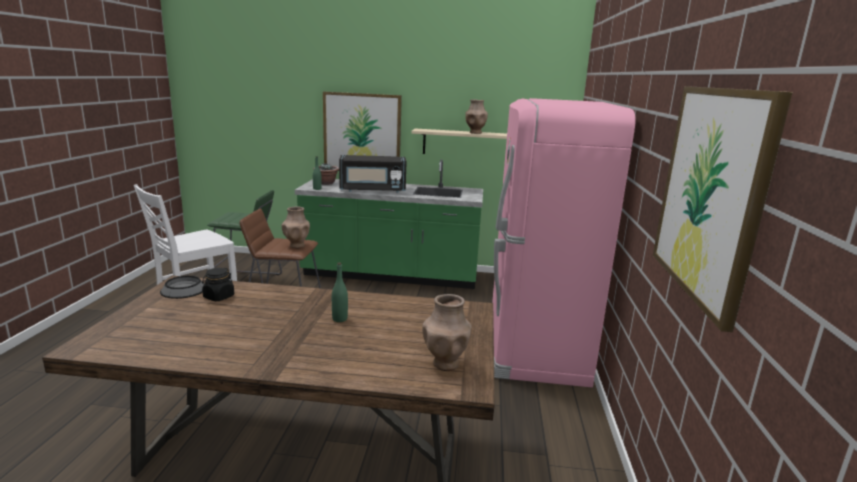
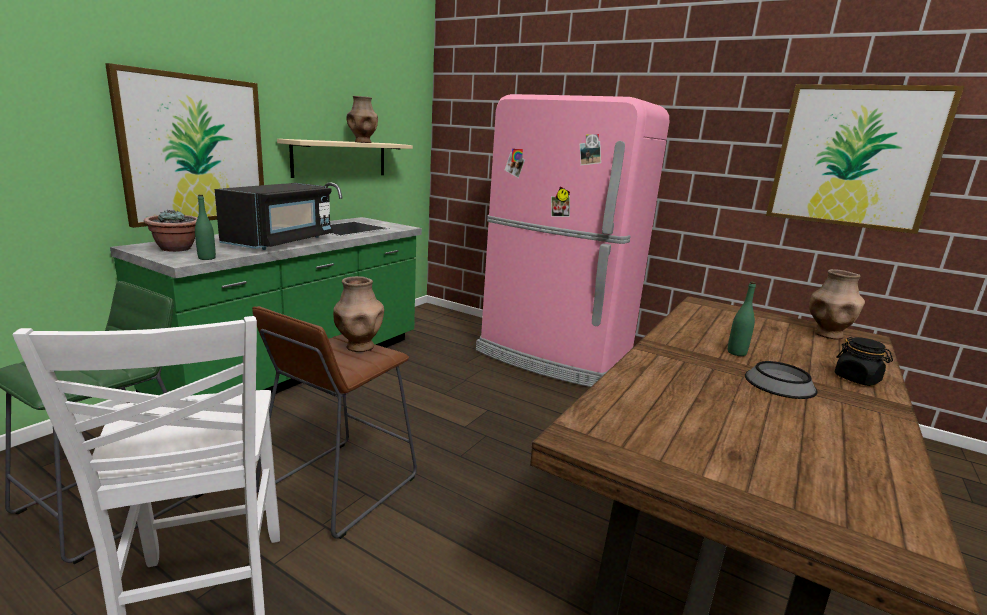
camera: 65 degrees left, 0 degrees up
bowl [160,276,204,299] -> bowl moved to [745,361,818,399]
black jar [202,268,234,301] -> black jar moved to [835,337,893,386]

